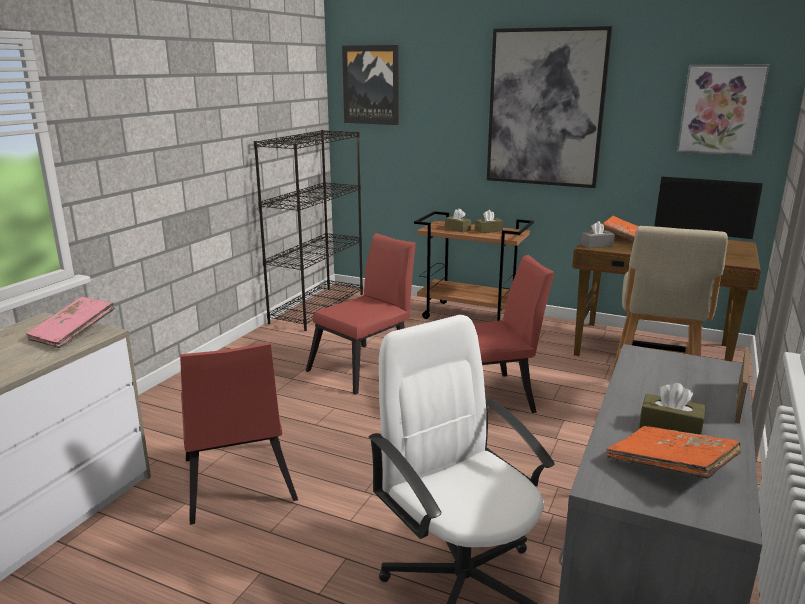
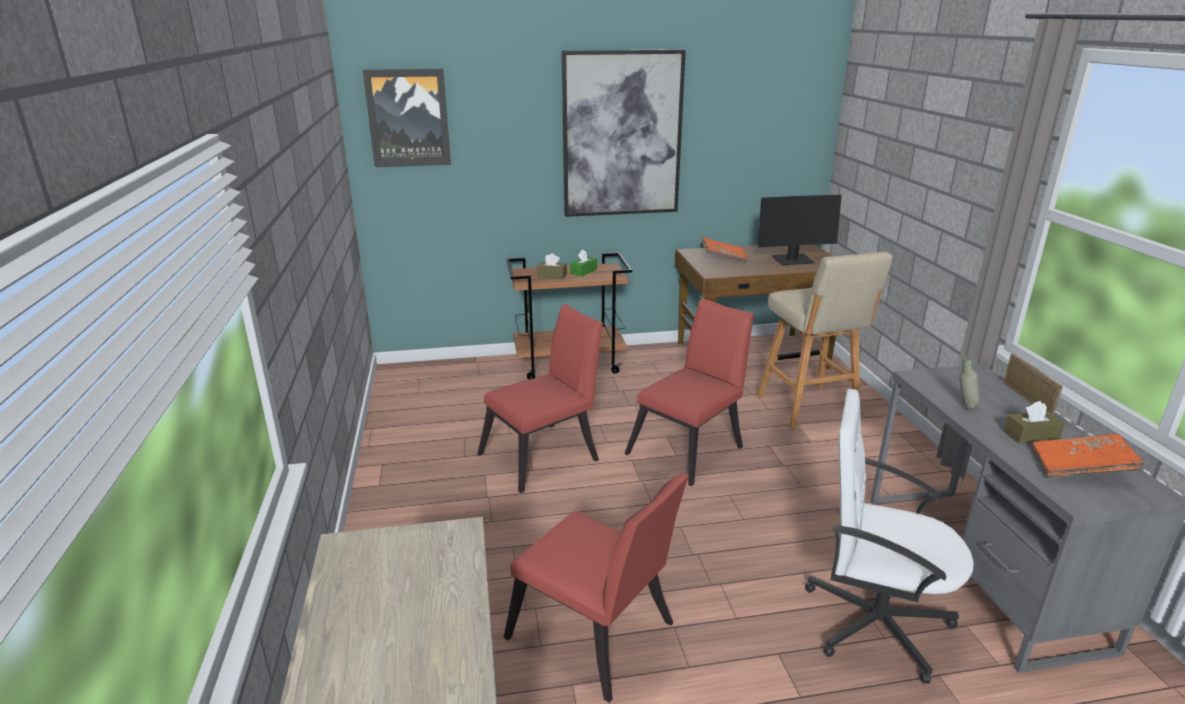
camera: 35 degrees left, 5 degrees up
pink book [26,297,115,348] -> none
black bookcase [254,130,363,331] -> none
red chair [306,233,416,395] -> red chair turned 45 degrees clockwise [477,304,603,493]
brown tissue box [475,210,503,233] -> green tissue box [570,250,597,276]
grey tissue box [581,221,615,248] -> none
picture [677,64,770,156] -> none
none -> grey bottle [959,357,980,409]

